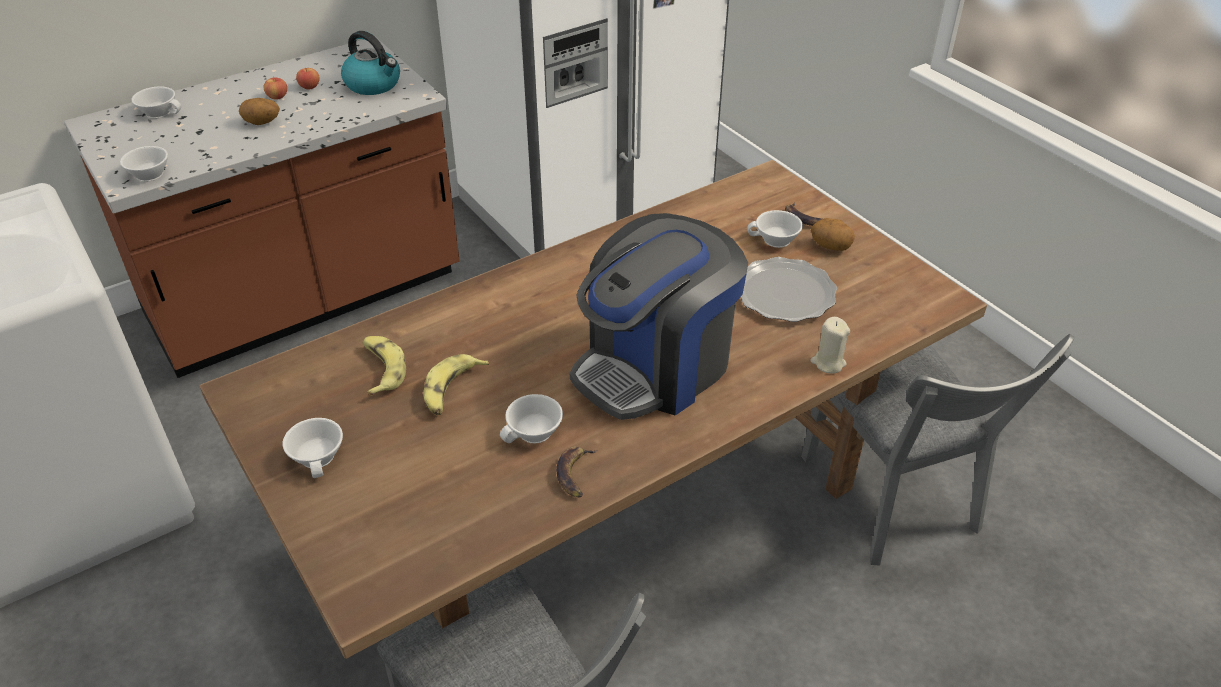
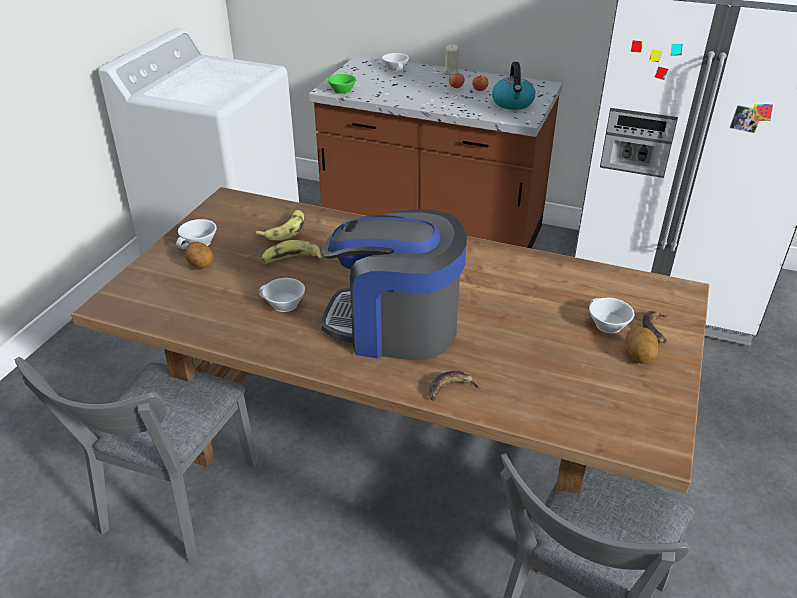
camera: 55 degrees right, 5 degrees down
white cup [120,146,168,182] -> green cup [328,74,356,94]
potato [239,98,280,125] -> potato moved to [185,241,214,269]
banana [556,446,597,498] -> banana moved to [428,370,480,401]
plate [740,257,837,322] -> none
beige candle [810,317,850,374] -> beige candle moved to [443,45,459,75]

